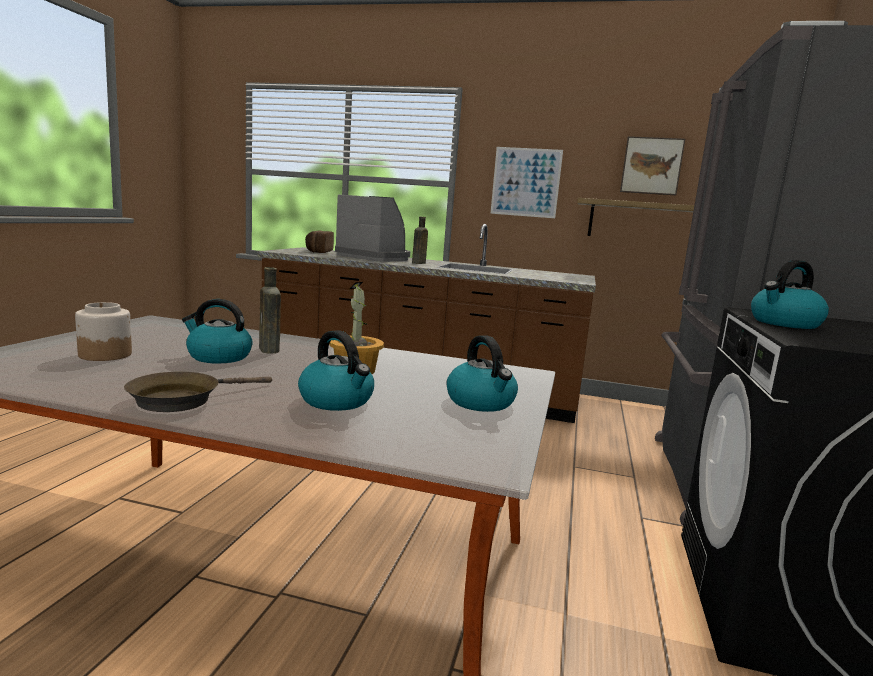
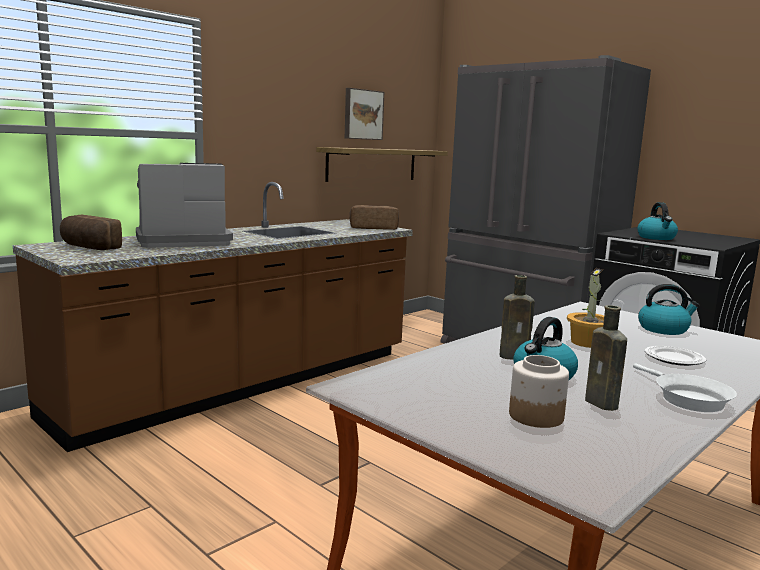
camera: 60 degrees left, 0 degrees up
brown frying pan [124,372,272,412] -> white frying pan [633,363,737,412]
kettle [298,330,374,411] -> plate [645,346,706,366]
brown bottle [412,217,428,264] -> brown bottle moved to [585,305,627,411]
picture [490,147,563,218] -> none
none -> bread [350,205,399,230]

